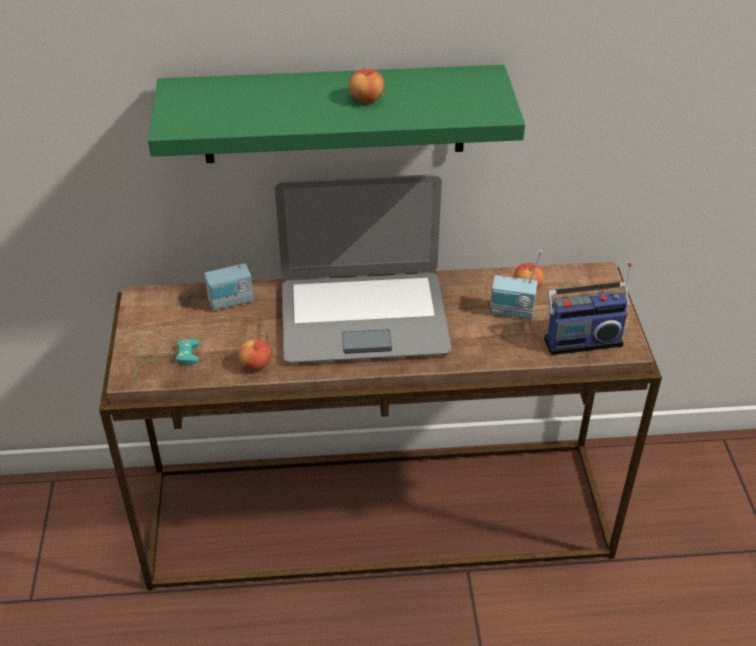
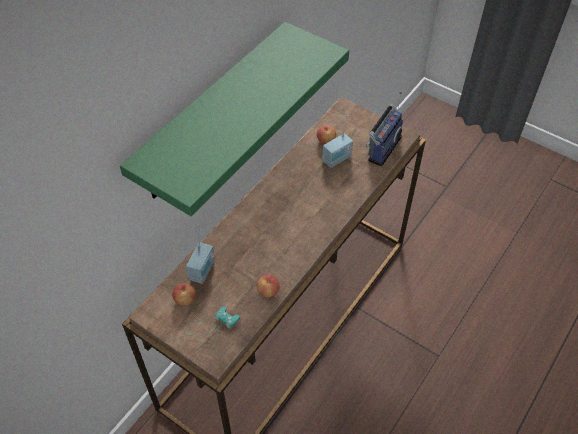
camera: 50 degrees left, 10 degrees up
laptop [275,174,451,363] -> none
apple [349,67,384,103] -> apple moved to [172,283,196,306]

